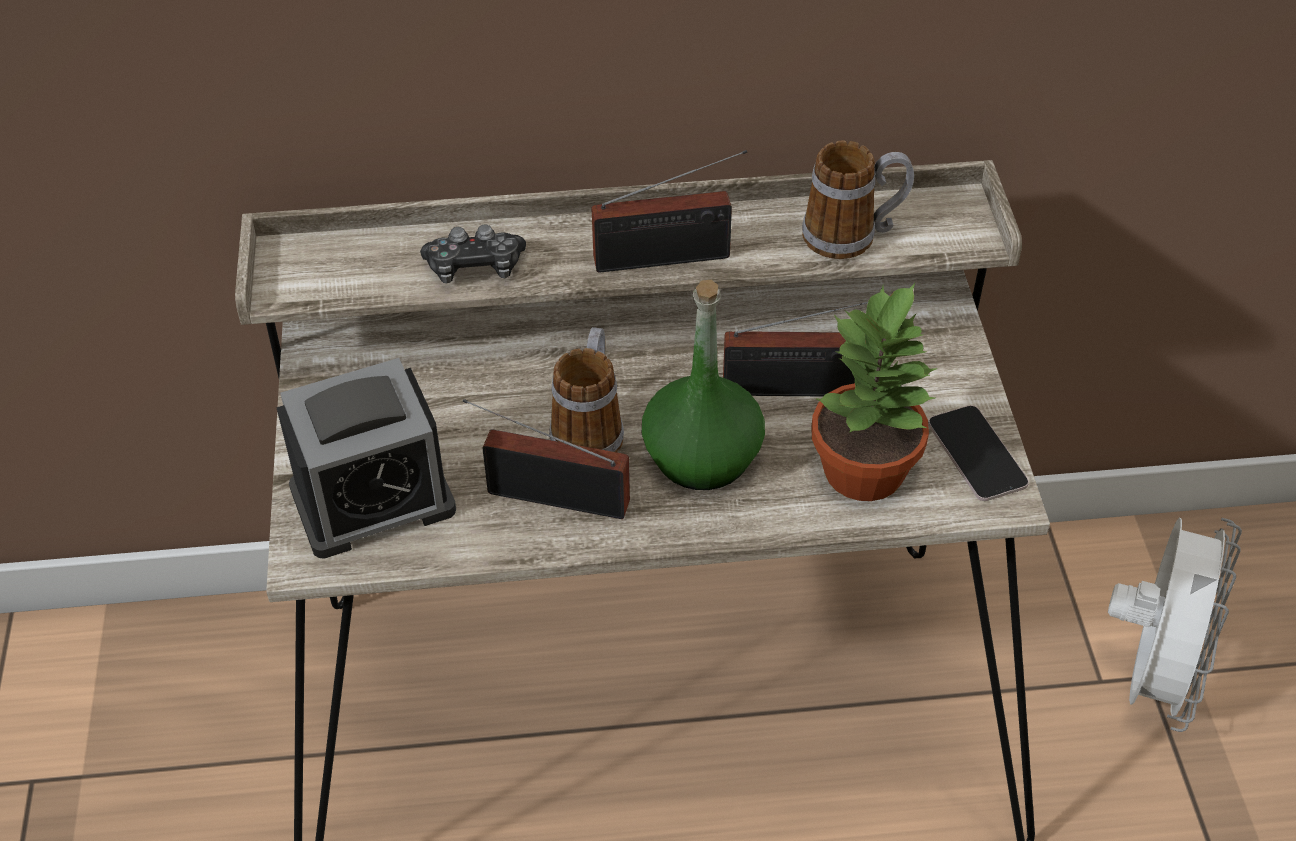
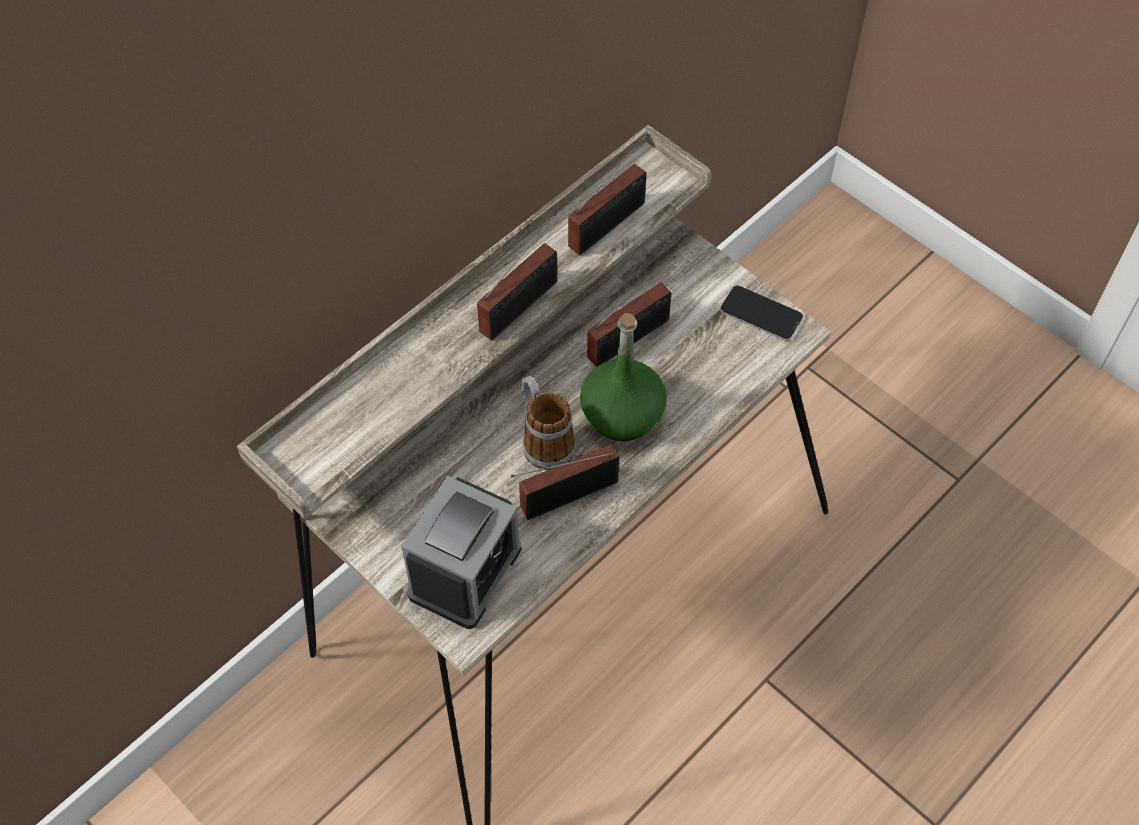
camera: 40 degrees left, 10 degrees up
game controller [420,224,526,283] -> none
mug [802,140,914,259] -> radio [568,133,649,255]
potted plant [812,283,938,501] -> none
white fan [1108,518,1242,732] -> none

